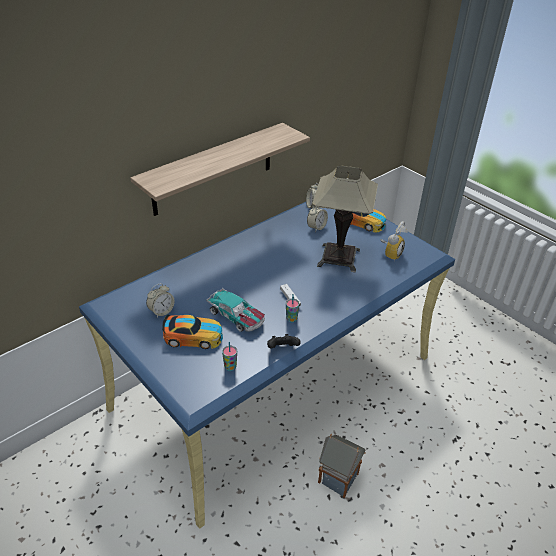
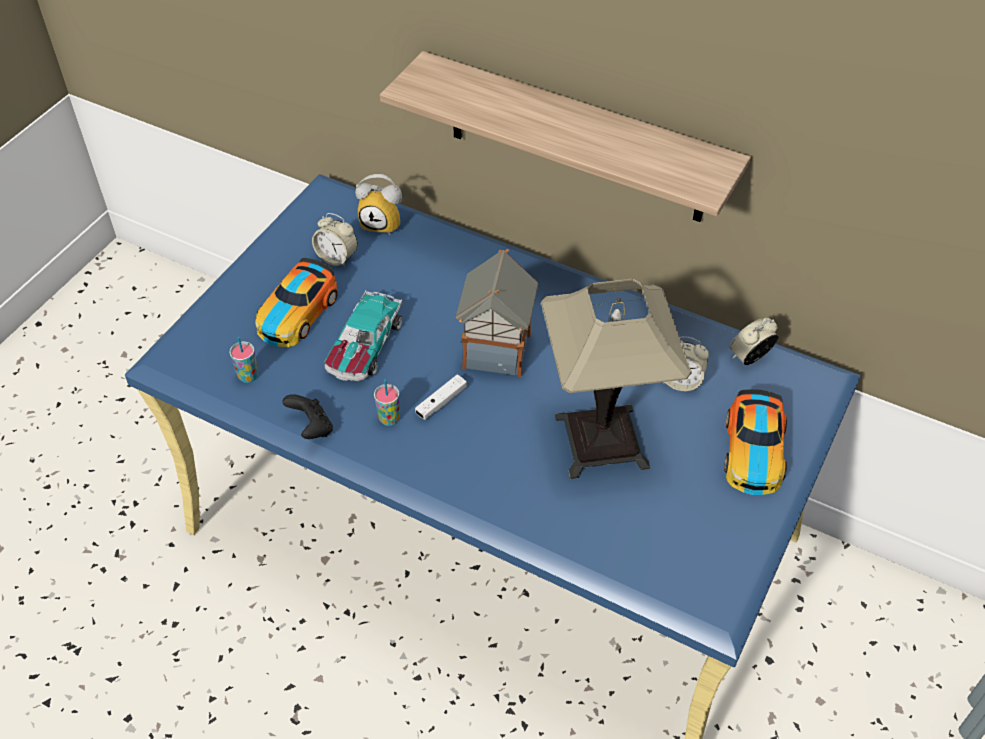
camera: 70 degrees right, 10 degrees up
toy car [162,315,223,349] -> toy car turned 45 degrees clockwise [256,258,337,347]
toy house [318,434,366,498] -> toy house moved to [456,249,538,377]
alarm clock [380,221,407,261] -> alarm clock moved to [355,174,402,235]

